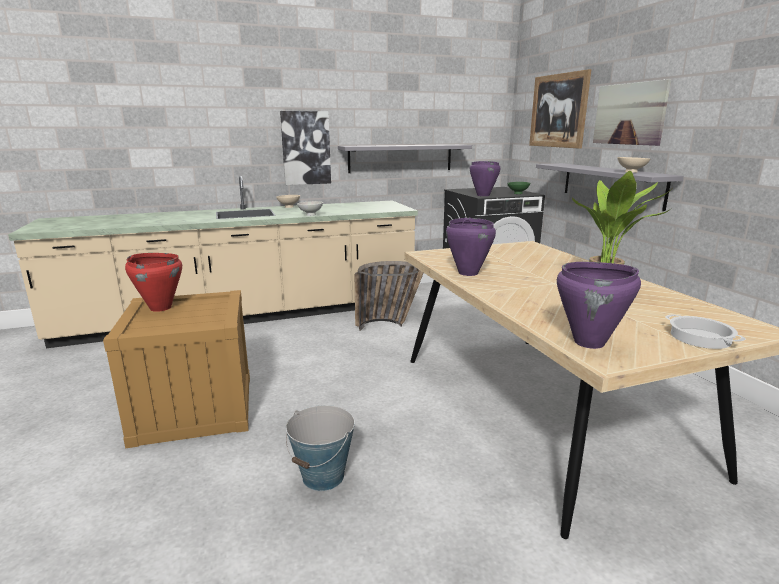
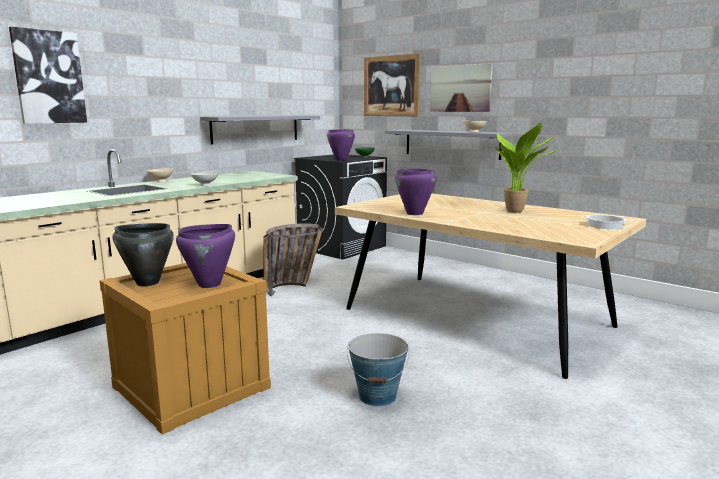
camera: 30 degrees left, 5 degrees down
red cooking pot [125,253,182,312] -> black cooking pot [113,223,174,286]
picture [280,111,331,185] -> picture moved to [9,27,87,124]
purple cooking pot [557,262,641,349] -> purple cooking pot moved to [176,224,235,288]

